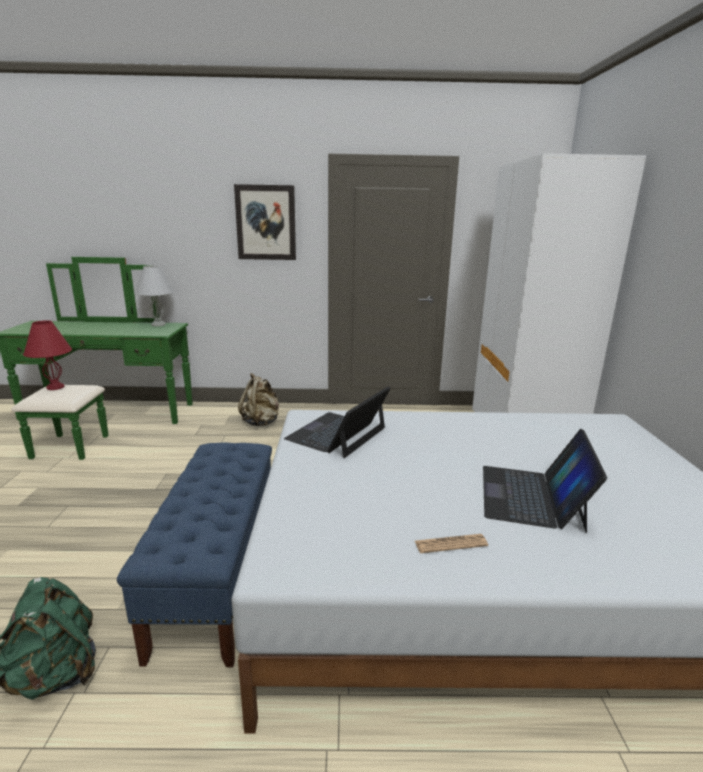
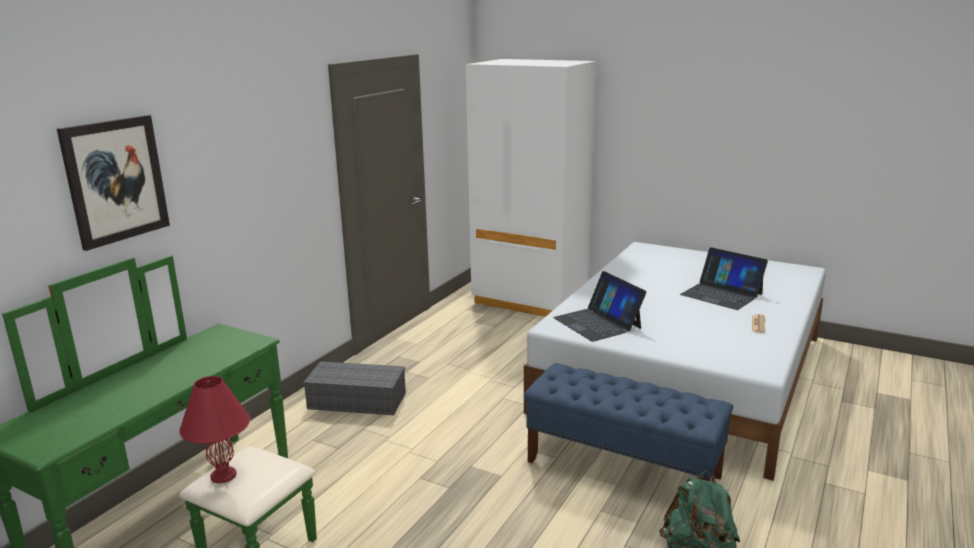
camera: 60 degrees left, 0 degrees up
white table lamp [135,265,174,326] -> none
picture [234,184,296,260] -> picture moved to [57,115,170,251]
beige backpack [238,373,279,426] -> grey storage box [303,361,406,415]

